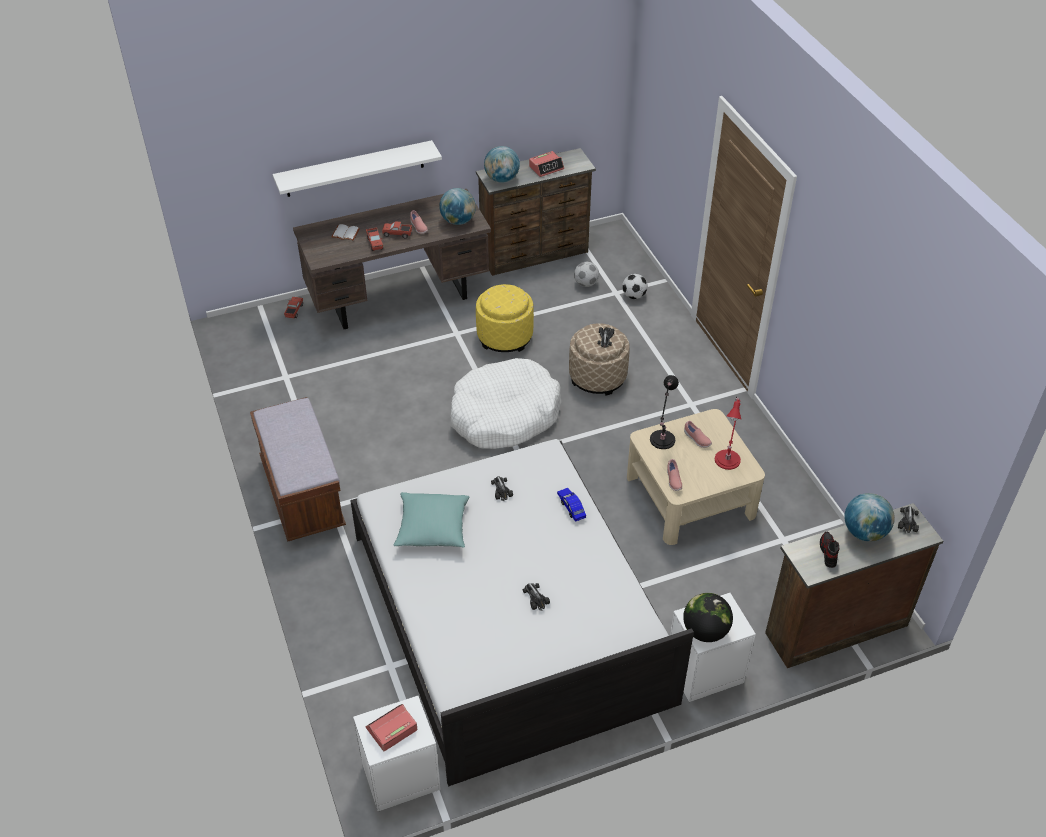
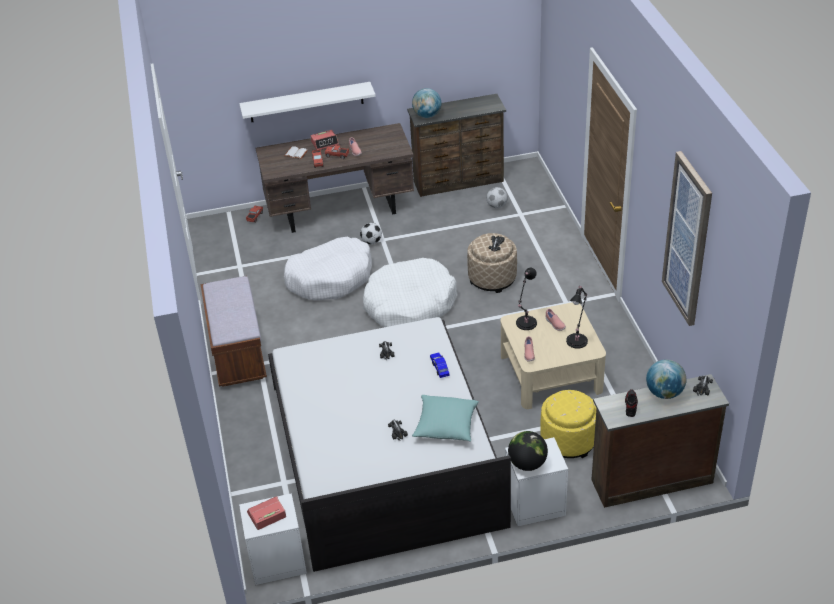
camera: 10 degrees right, 5 degrees down
turquoise pillow [394,492,470,548] -> turquoise pillow moved to [412,395,479,441]
globe [439,188,476,225] -> none
yellow ottoman [476,284,534,352] -> yellow ottoman moved to [540,390,596,458]
alarm clock [529,151,564,177] -> alarm clock moved to [311,130,339,150]
football [622,274,648,299] -> football moved to [360,223,382,244]
red table lamp [715,397,741,470] -> black table lamp [566,285,588,349]
none -> white dog bed [284,237,372,301]
none -> picture [662,151,712,326]

